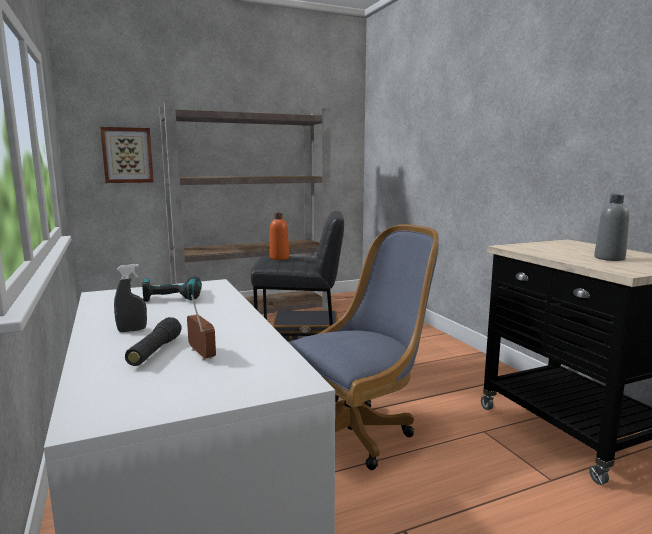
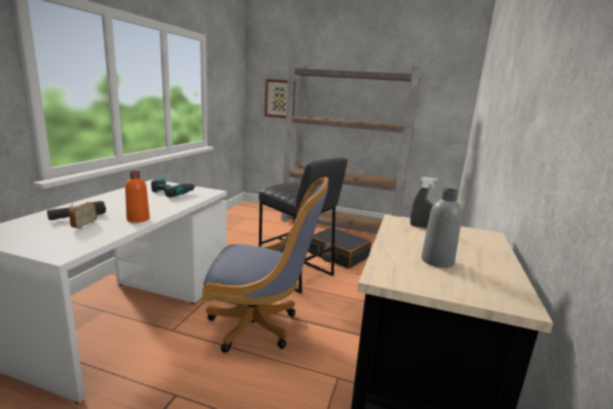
camera: 40 degrees right, 5 degrees up
grey spray bottle [114,264,147,332] -> grey spray bottle moved to [410,177,437,228]
orange bottle [270,213,289,260] -> orange bottle moved to [125,171,150,223]

